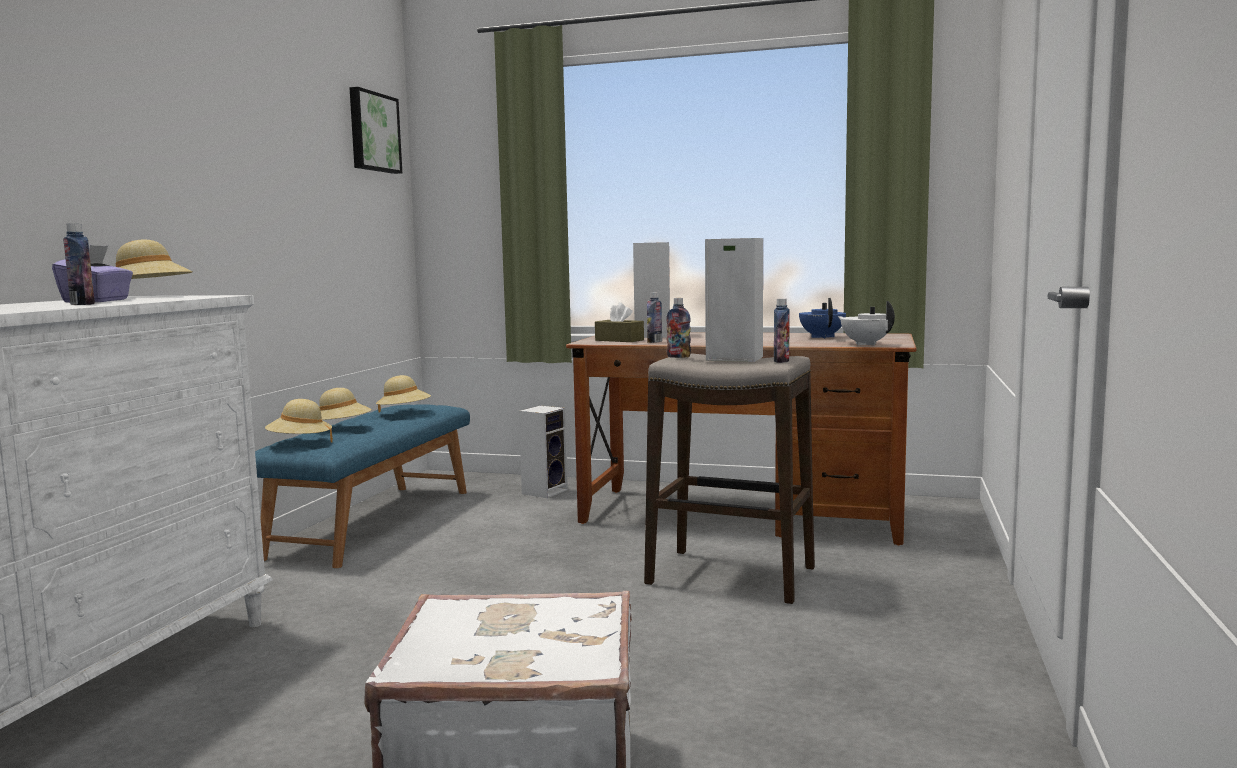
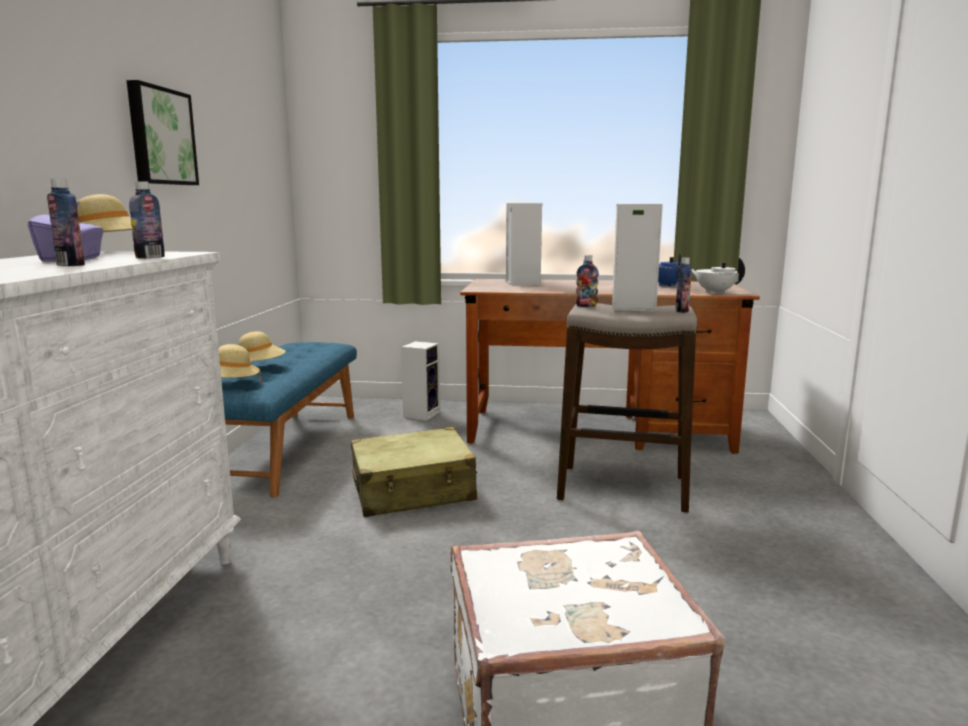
camera: 10 degrees left, 5 degrees up
picture [349,87,402,174] -> picture moved to [127,80,199,185]
beige hat [376,375,431,413] -> none
brown tissue box [595,302,644,342] -> none
bottle [647,292,662,343] -> bottle moved to [129,181,165,259]
none -> beige suitcase [351,427,477,517]

